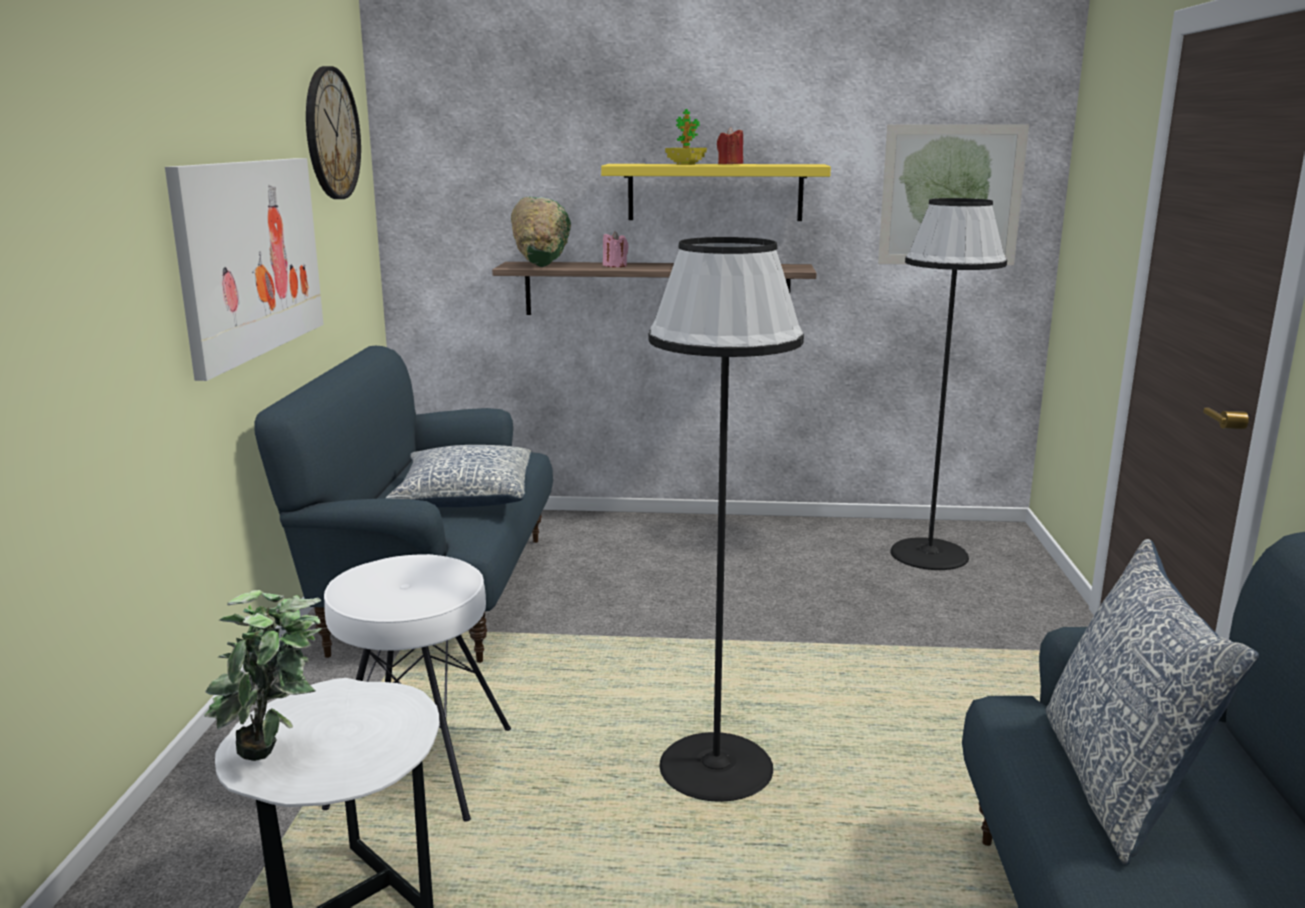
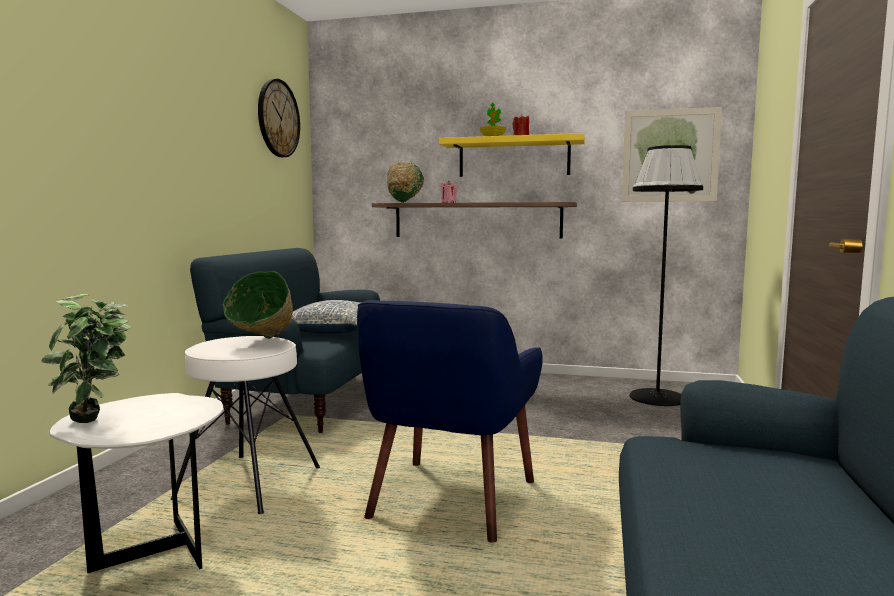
camera: 10 degrees right, 10 degrees down
picture [165,158,324,381] -> none
black floor lamp [649,237,804,802] -> blue armchair [357,300,543,543]
pillow [1046,539,1259,865] -> none
none -> green bowl [223,271,293,339]

